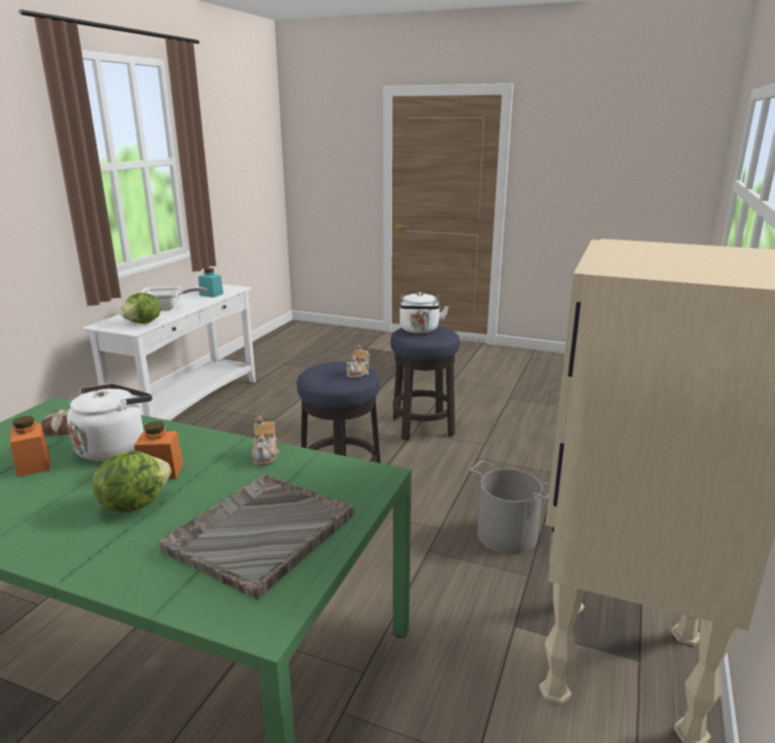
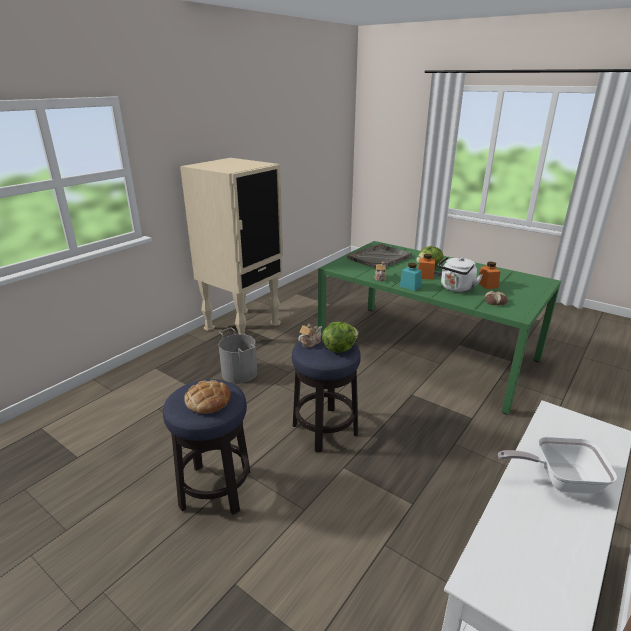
camera: 165 degrees left, 5 degrees up
lettuce [120,293,161,324] -> lettuce moved to [322,322,359,353]
turquoise jar [198,268,224,297] -> turquoise jar moved to [400,263,422,291]
white kettle [400,292,449,334] -> bread [184,380,231,414]

